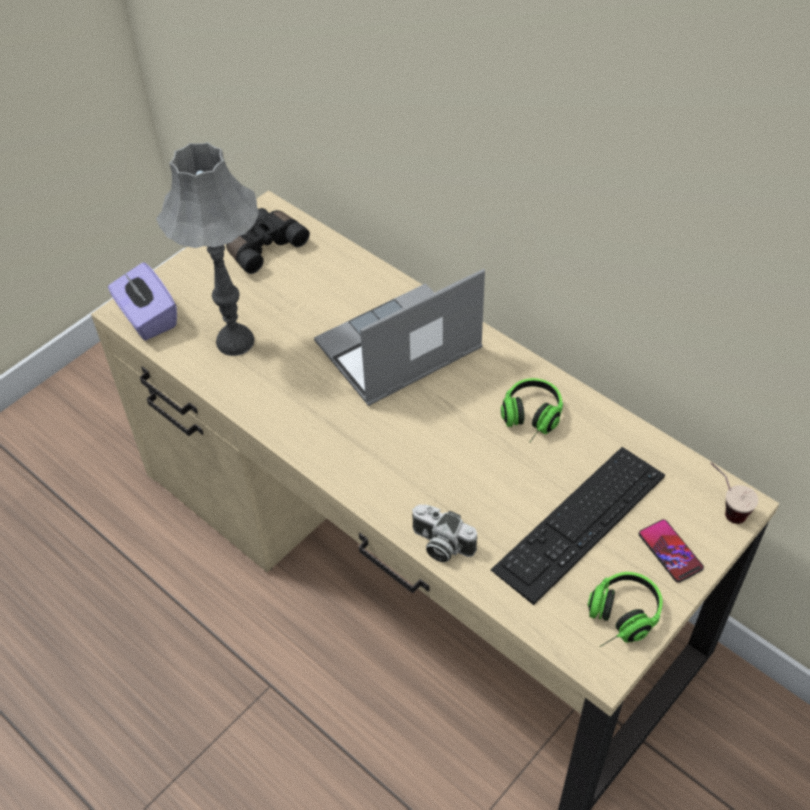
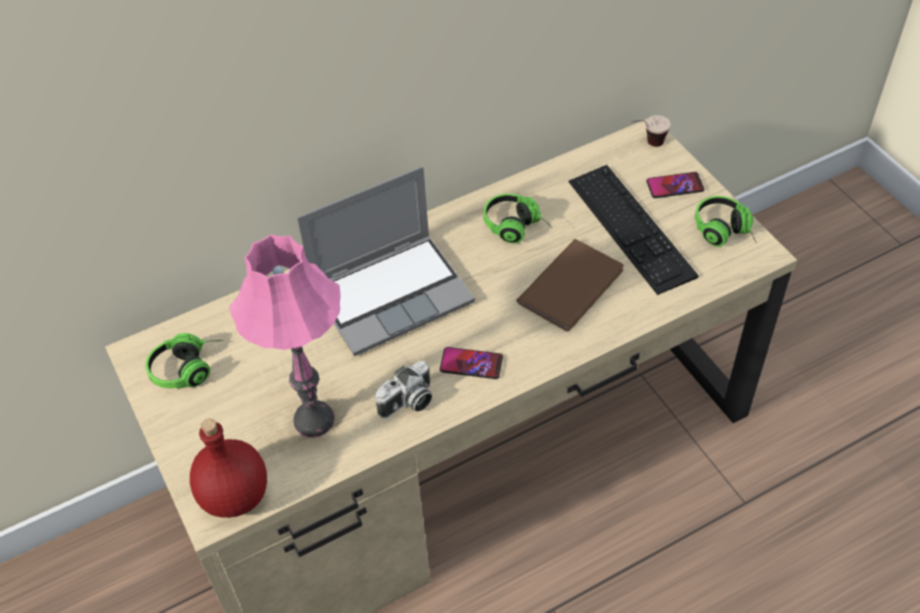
camera: 70 degrees left, 0 degrees up
purple tissue box [108,262,177,340] -> red bottle [190,419,267,518]
grey table lamp [156,142,259,356] -> pink table lamp [229,234,341,438]
black binoculars [226,208,310,274] -> headphones [145,333,224,389]
laptop [314,269,485,406] -> laptop turned 105 degrees counterclockwise [297,166,475,356]
camera [412,504,477,562] -> camera moved to [375,361,432,418]
none -> phone [440,347,503,379]
none -> brown book [516,239,624,331]

